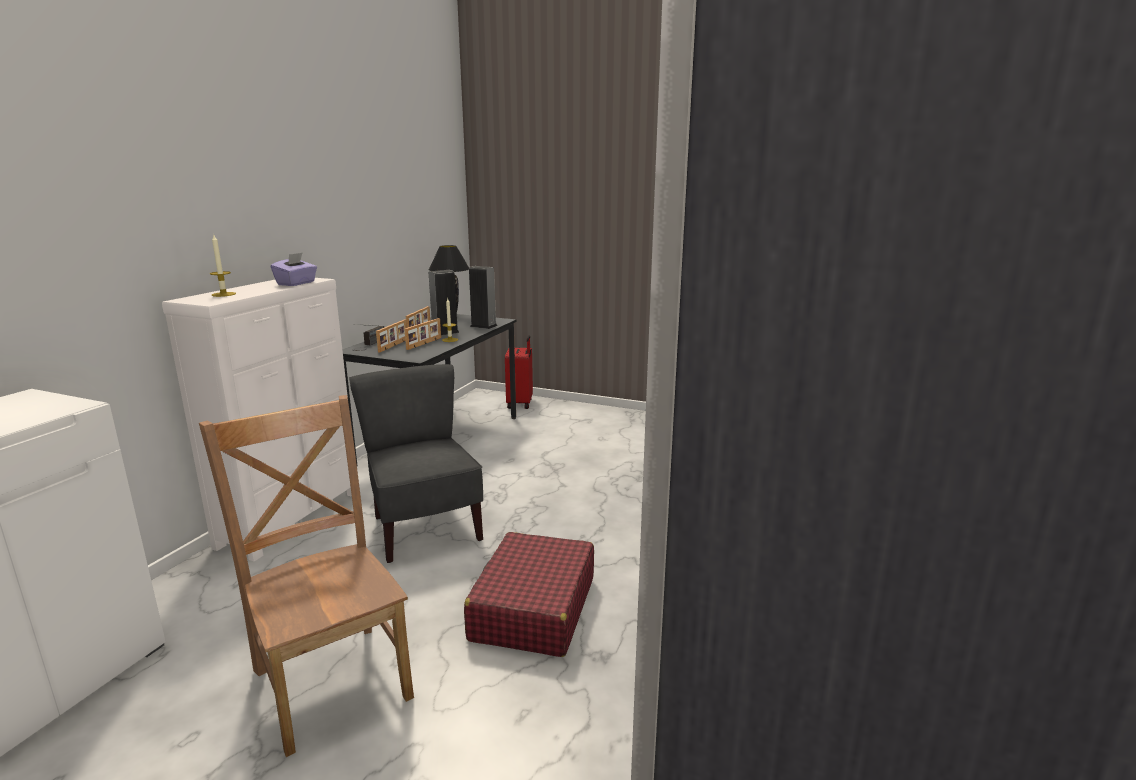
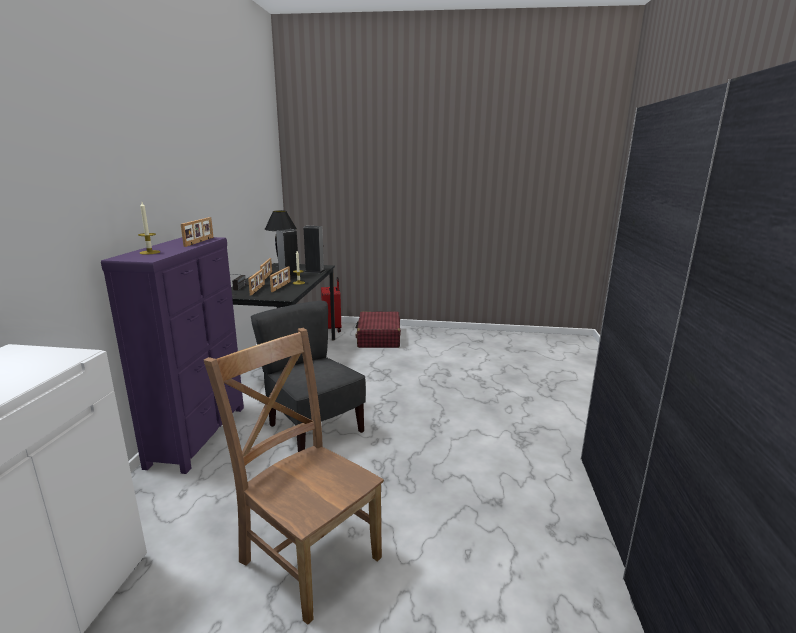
camera: 15 degrees left, 0 degrees up
white dresser [162,278,352,561] -> purple dresser [101,237,244,474]
purple tissue box [271,252,317,286] -> picture frame [181,217,214,247]
red suitcase [464,532,594,657] -> red suitcase moved to [356,312,401,348]

